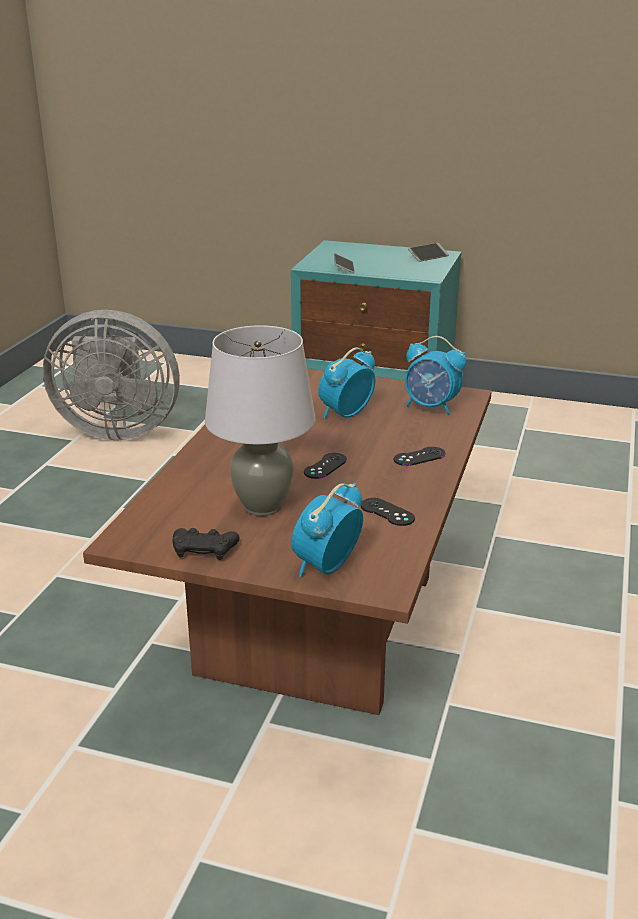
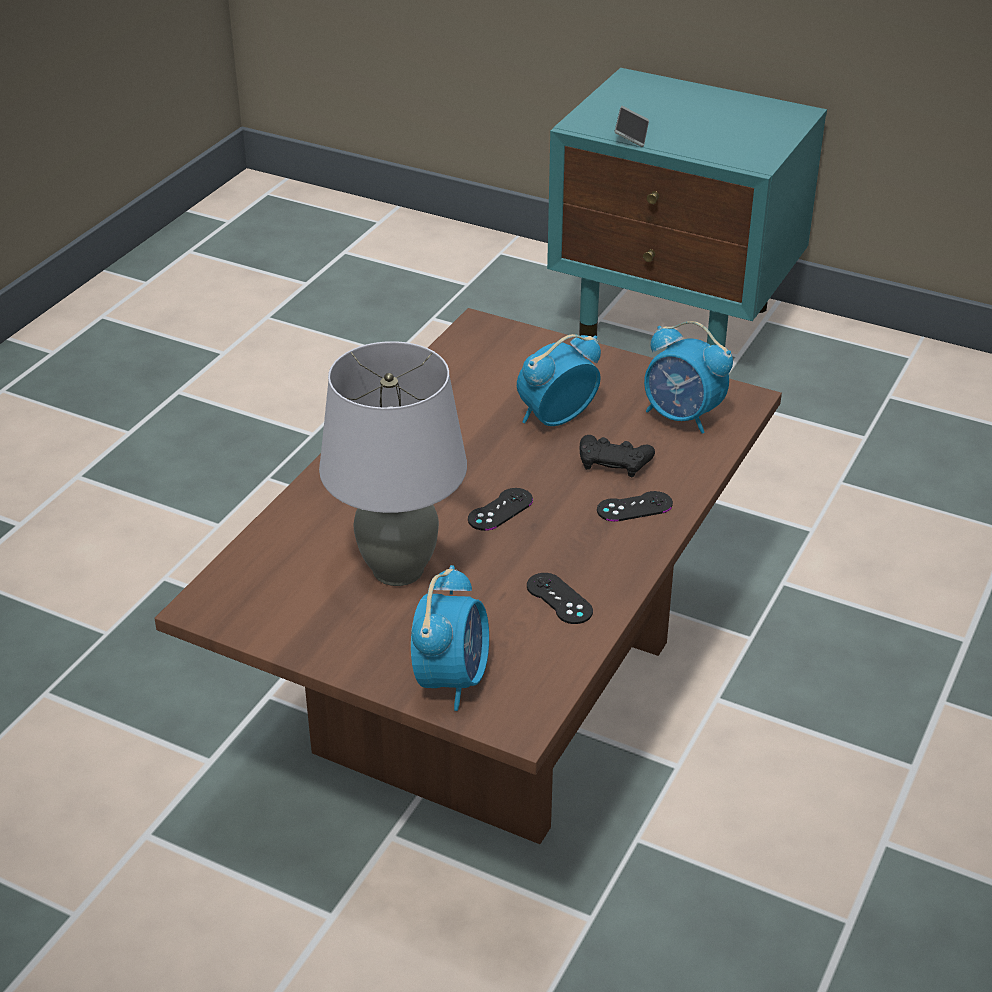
camera: 10 degrees right, 10 degrees up
grey fan [43,310,180,440] -> none
black game controller [173,528,239,560] -> black game controller moved to [580,435,655,478]
alarm clock [291,483,363,577] -> alarm clock turned 150 degrees clockwise [411,565,489,711]
phone [408,243,449,262] -> none

